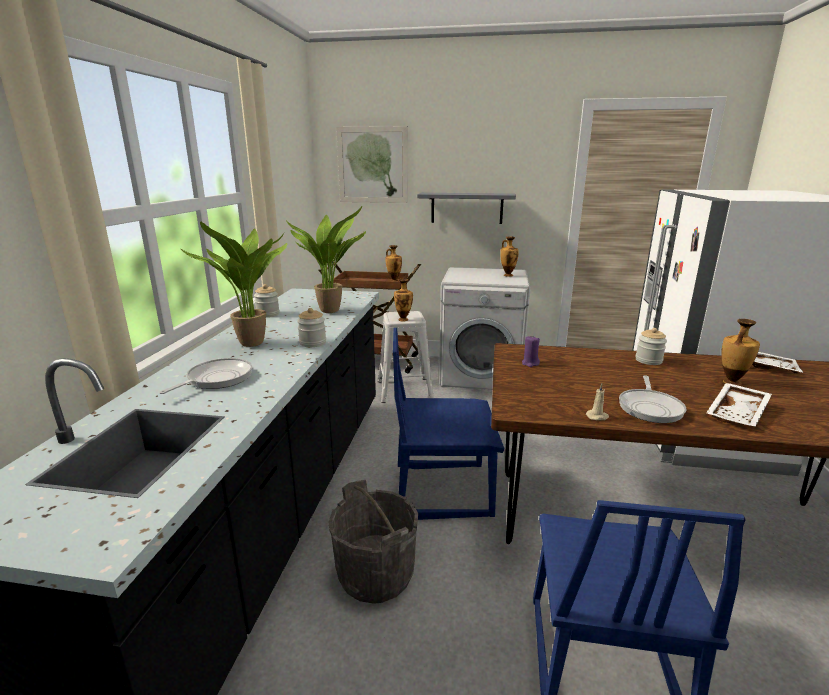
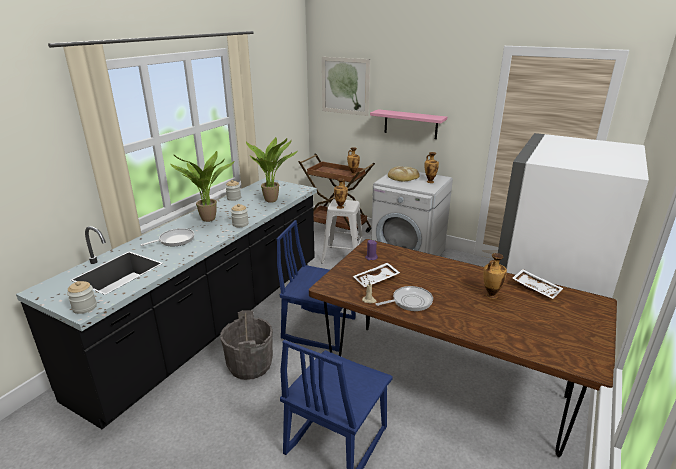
camera: 20 degrees right, 5 degrees up
grey shelf [417,193,516,224] -> pink shelf [370,109,447,139]
frying pan [619,375,687,423] -> frying pan turned 150 degrees counterclockwise [376,286,433,311]
jar [635,328,667,365] -> jar moved to [67,281,97,314]
white tray [706,383,772,427] -> white tray moved to [353,263,400,287]
none -> bread [388,166,420,181]

